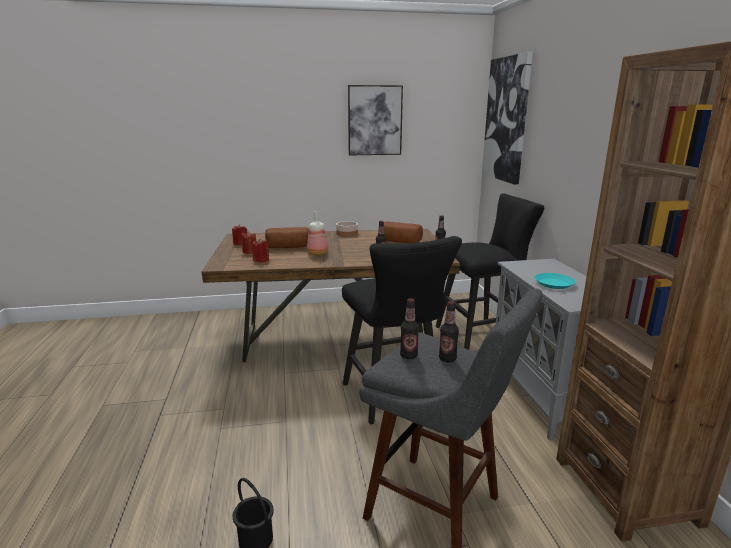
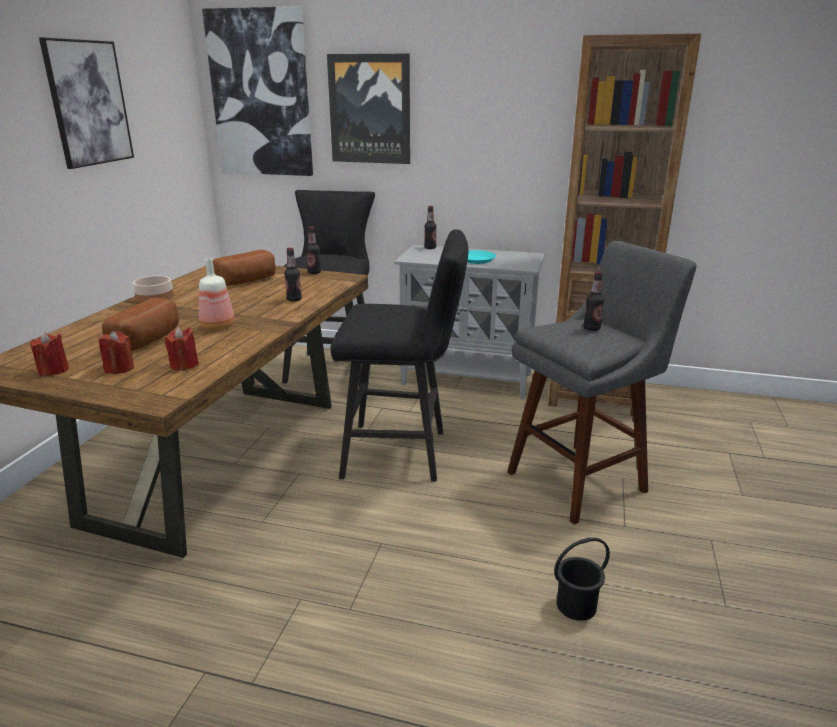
camera: 65 degrees left, 5 degrees up
bottle [400,298,419,359] -> bottle moved to [424,206,437,249]
none -> picture [327,54,410,164]

